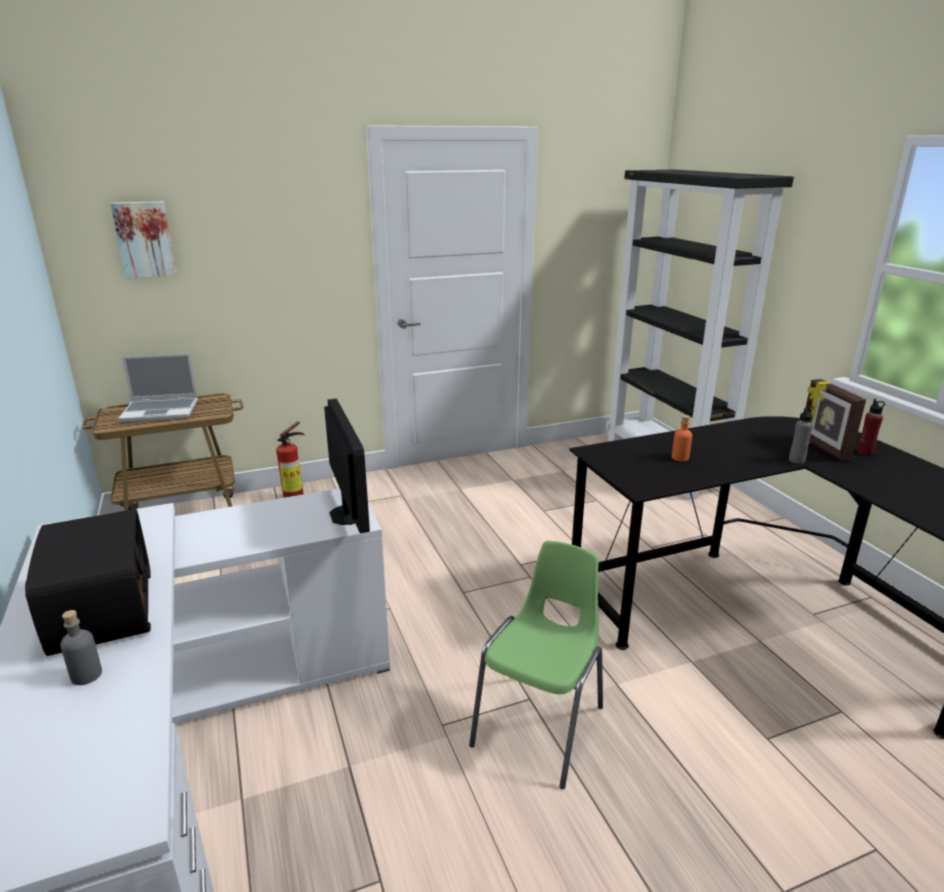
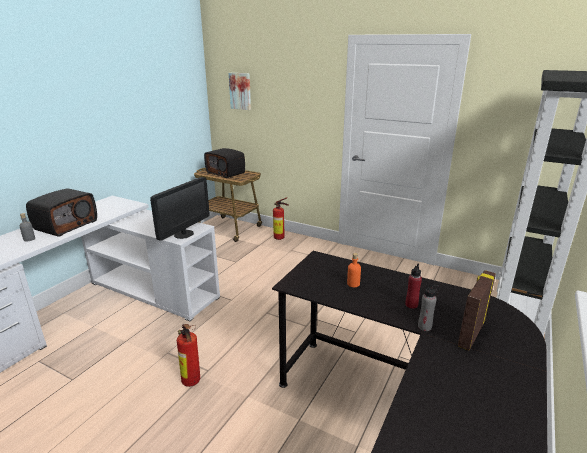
camera: 50 degrees right, 0 degrees up
laptop [118,353,198,422] -> radio [204,148,245,178]
green chair [469,541,603,789] -> fire extinguisher [177,324,200,387]
red bottle [857,399,885,455] -> red bottle moved to [405,264,422,309]

